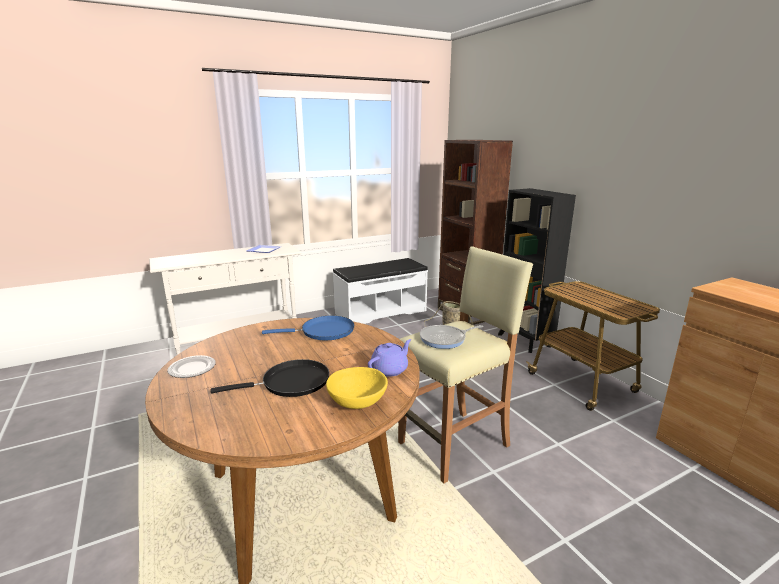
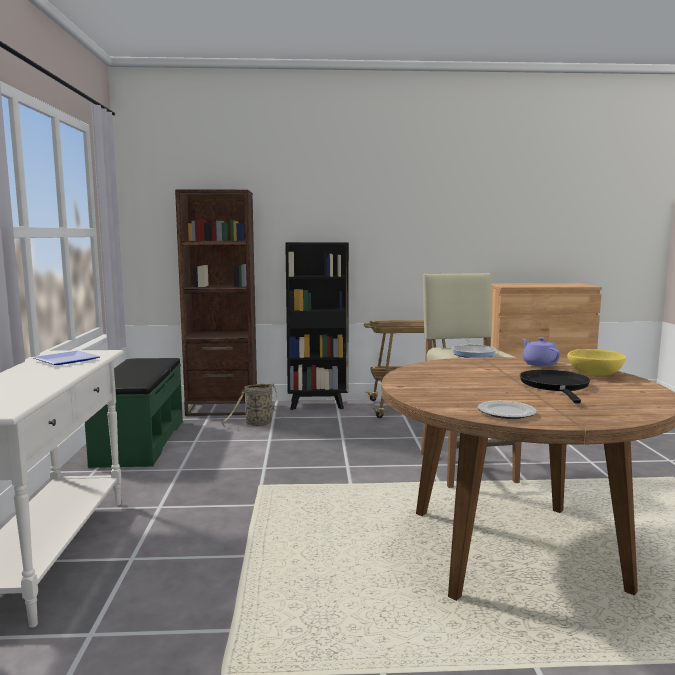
camera: 65 degrees left, 10 degrees down
blue frying pan [262,316,354,340] -> none
white bench [333,258,428,324] -> green bench [85,358,183,468]

